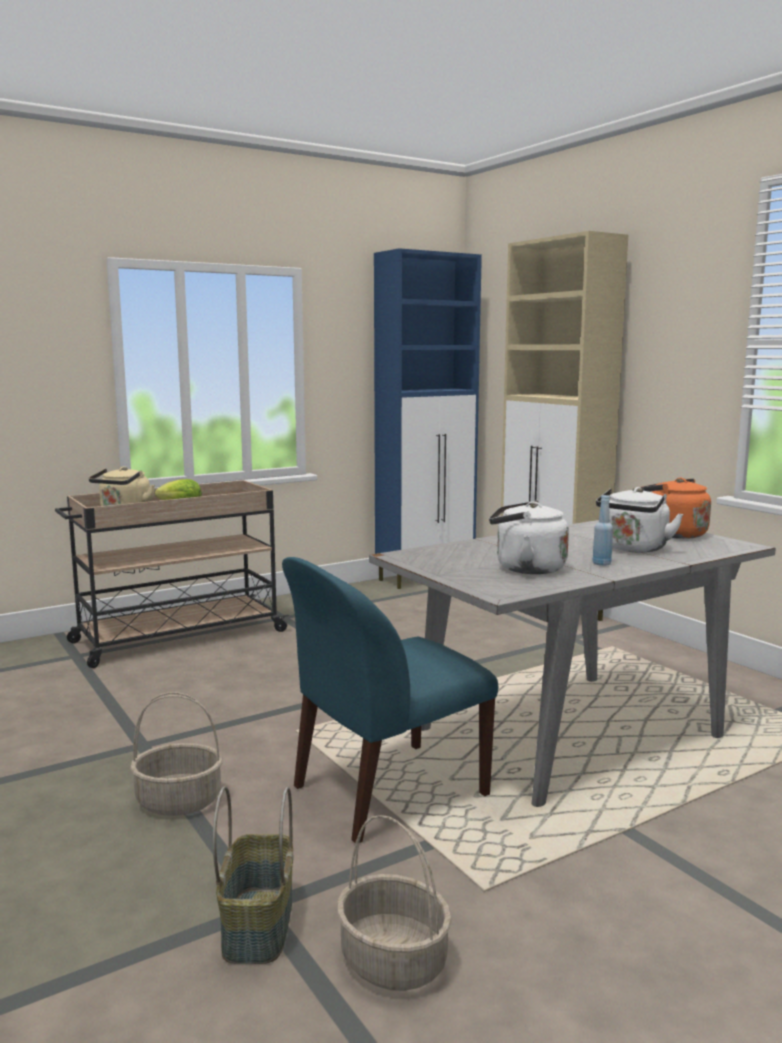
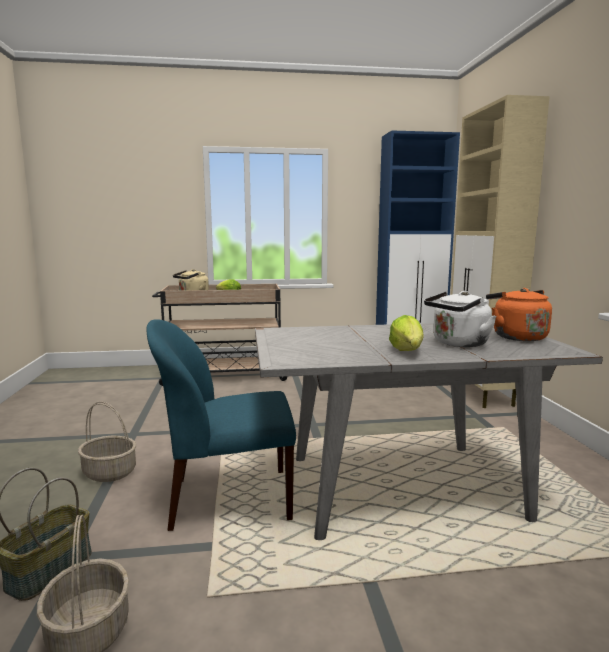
camera: 25 degrees right, 0 degrees up
white kettle [489,501,569,574] -> none
blue bottle [593,495,613,566] -> lettuce [389,315,424,351]

